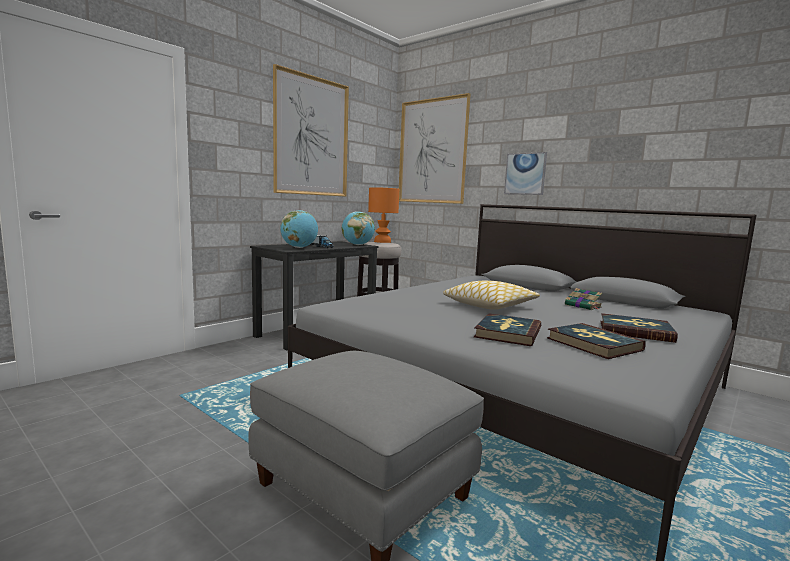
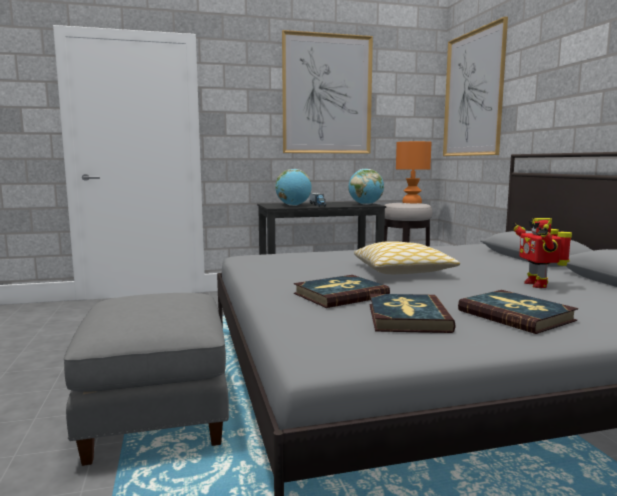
camera: 35 degrees right, 0 degrees up
picture [504,152,547,195] -> none
book [565,288,603,310] -> toy robot [512,218,572,288]

